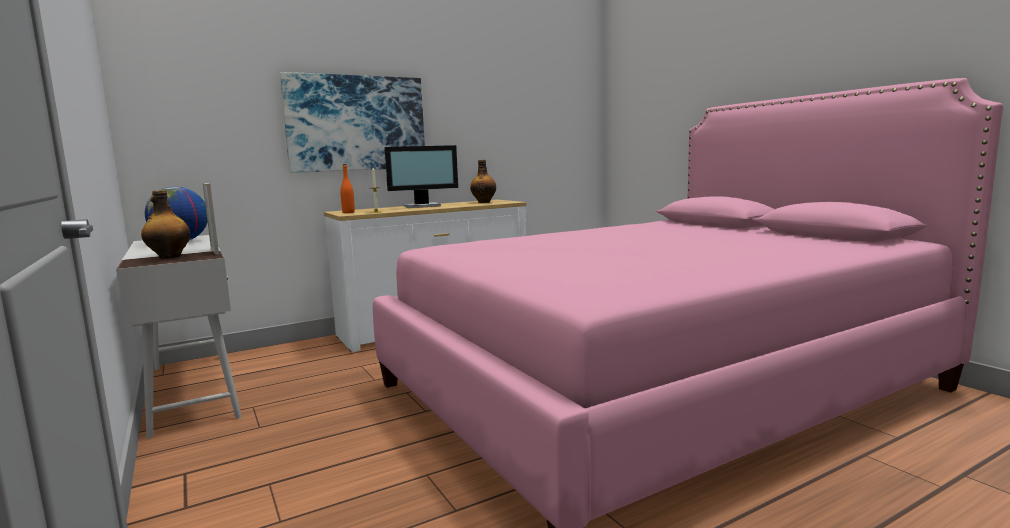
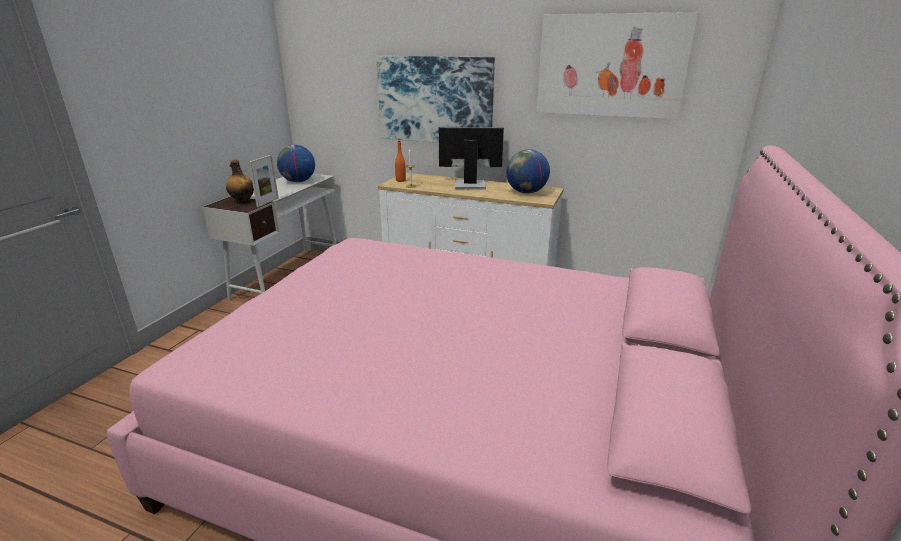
camera: 50 degrees right, 15 degrees up
monitor [384,145,458,208] -> monitor turned 150 degrees clockwise [439,127,504,190]
bottle [470,160,496,203] -> globe [506,150,550,194]
none -> picture [536,12,698,119]

